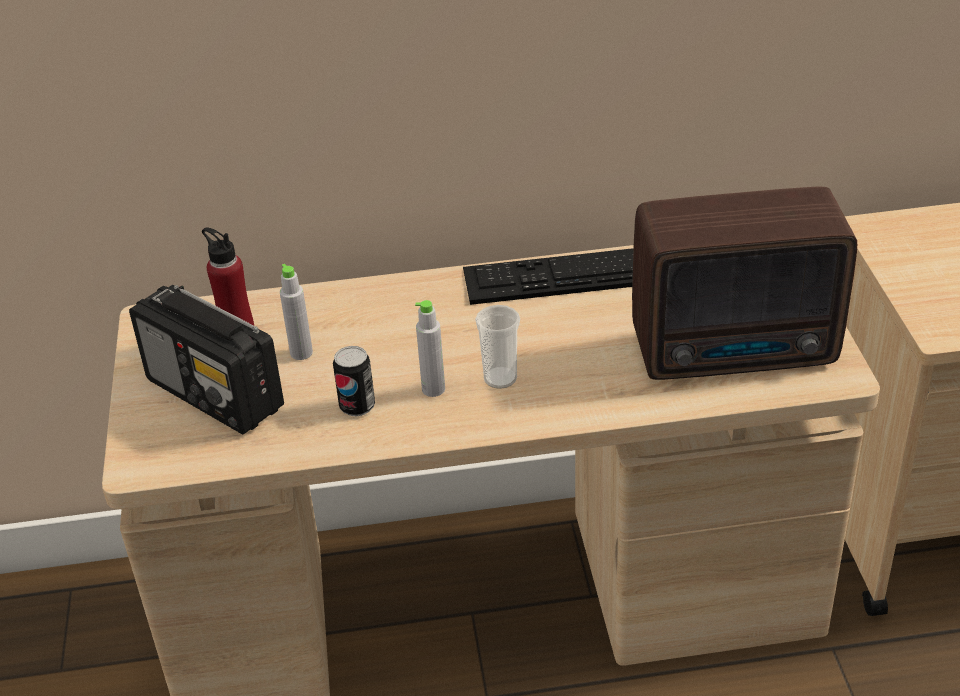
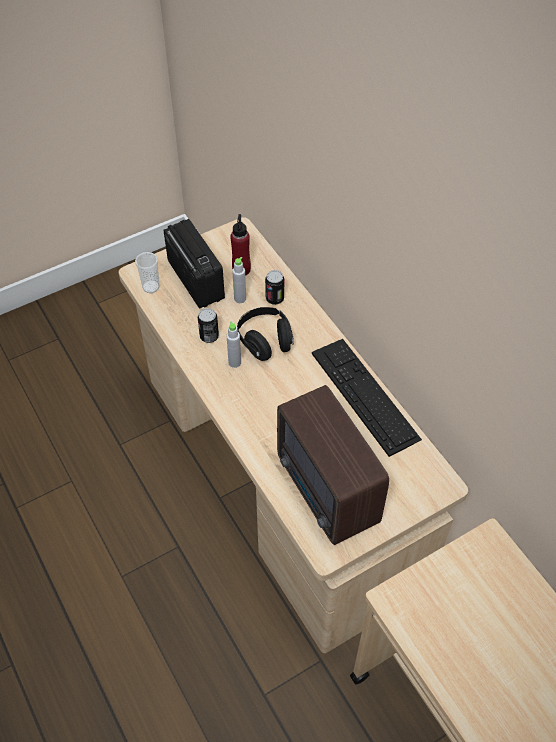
camera: 65 degrees right, 15 degrees up
radio [129,285,284,435] -> radio turned 135 degrees clockwise [163,219,225,309]
cup [475,305,520,389] -> cup moved to [135,252,160,293]
none -> black headphones [237,307,294,361]
none -> can [265,270,284,305]

